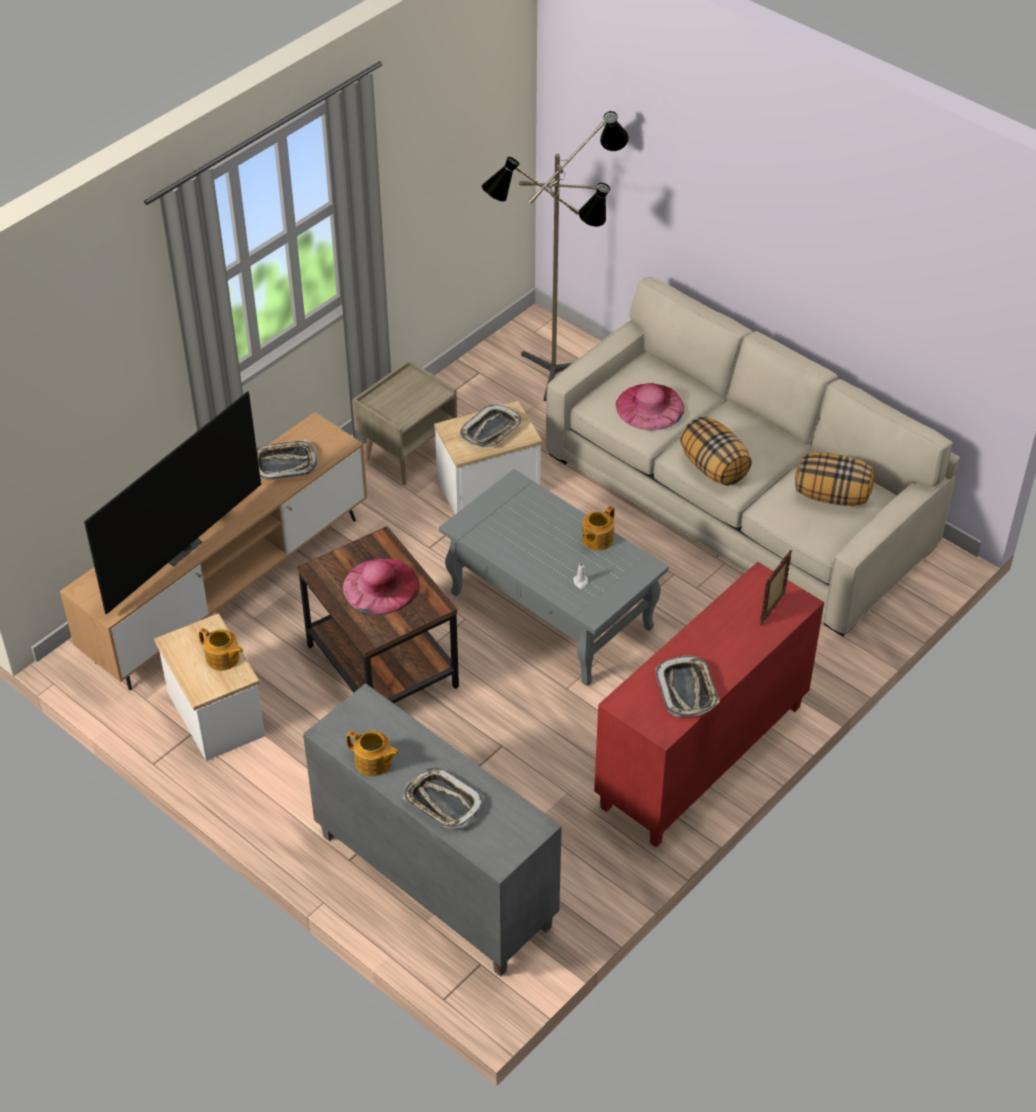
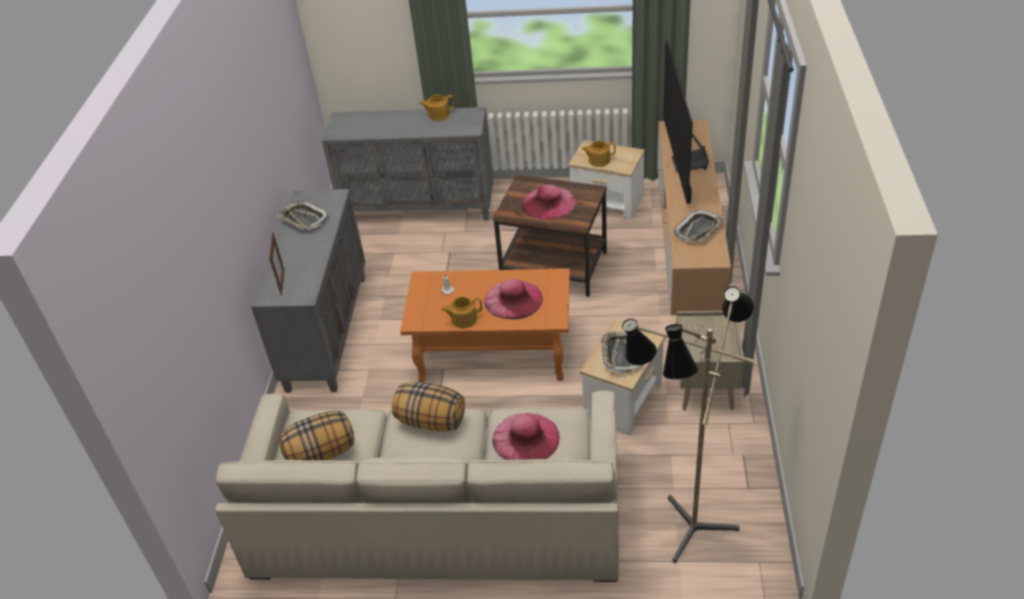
camera: 145 degrees right, 5 degrees down
tray [403,768,484,829] -> none
grey coffee table [439,469,669,686] -> orange coffee table [400,268,570,382]
teapot [582,506,615,550] -> teapot turned 105 degrees counterclockwise [441,297,482,328]
red cabinet [594,562,824,847] -> grey cabinet [251,189,366,393]
none -> pink hat [484,279,543,319]

